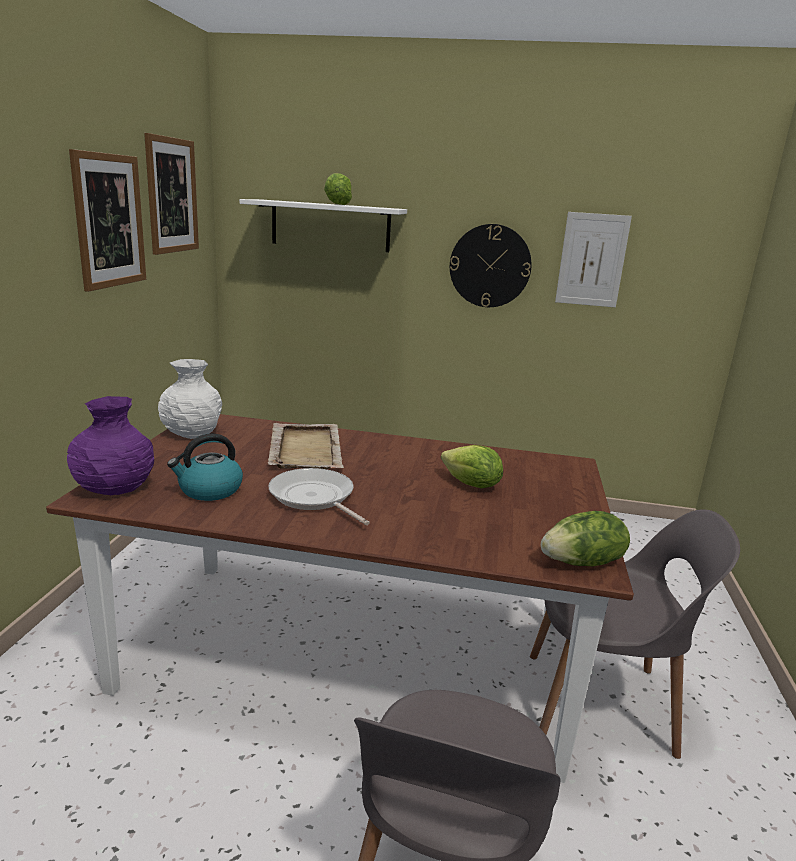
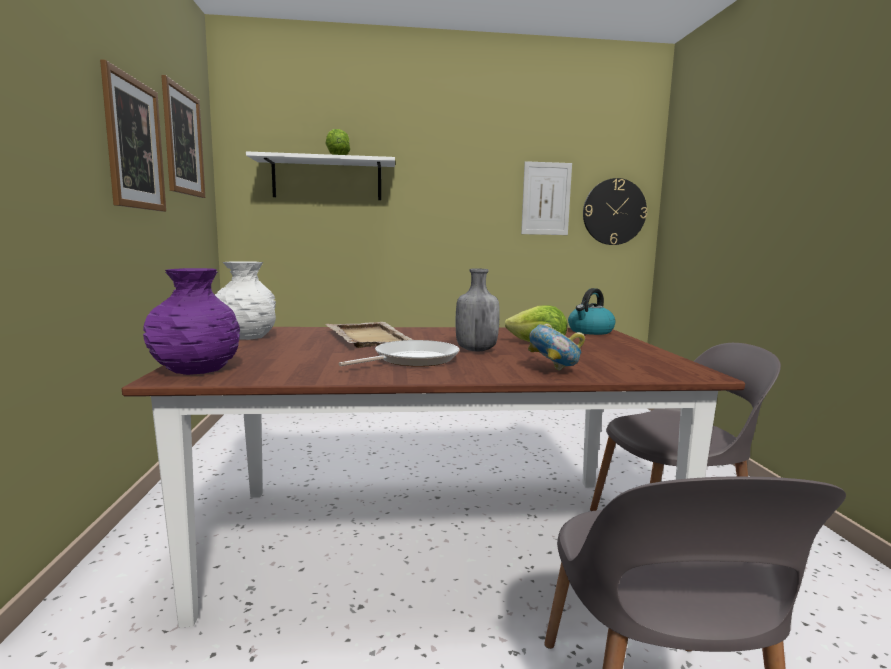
camera: 15 degrees left, 10 degrees down
kettle [167,434,243,501] -> kettle moved to [568,288,615,335]
frying pan [268,468,370,525] -> frying pan turned 105 degrees clockwise [338,340,460,367]
wall clock [450,224,532,307] -> wall clock moved to [583,178,647,245]
lettuce [541,511,630,566] -> none
none -> grey bottle [456,269,500,351]
none -> bowl [528,323,585,371]

